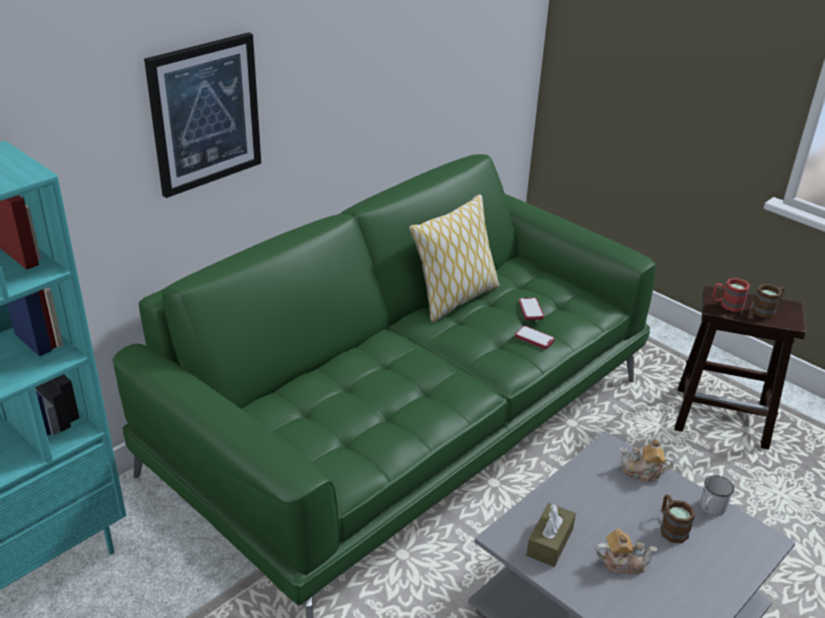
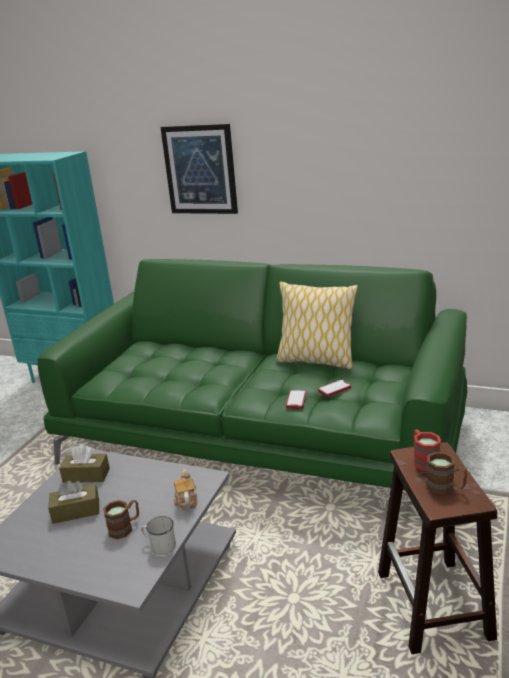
camera: 70 degrees right, 10 degrees down
teapot [595,529,657,574] -> brown tissue box [48,481,99,524]

